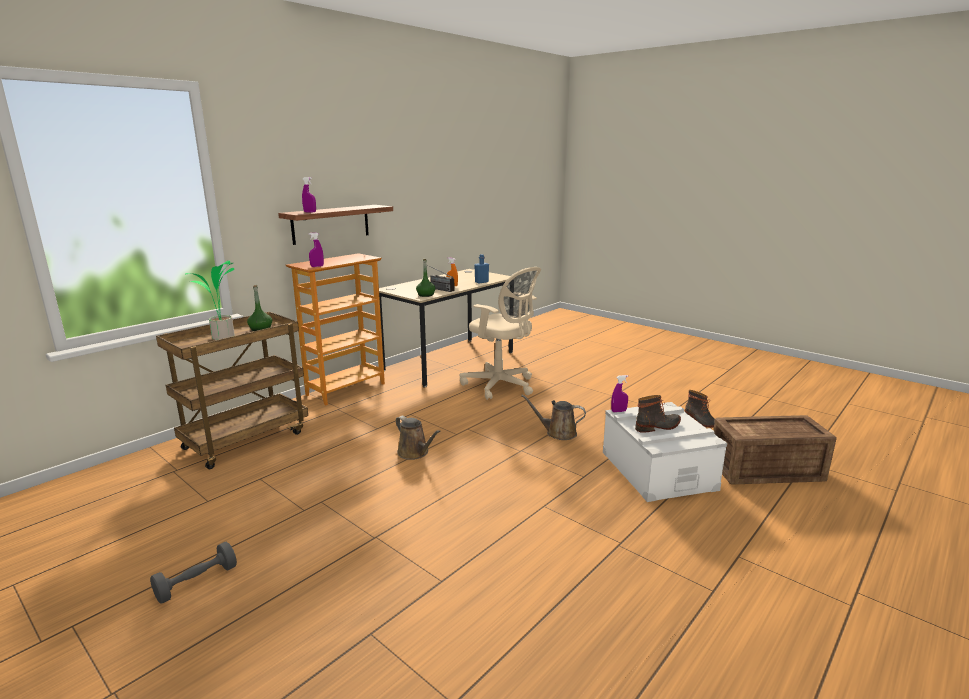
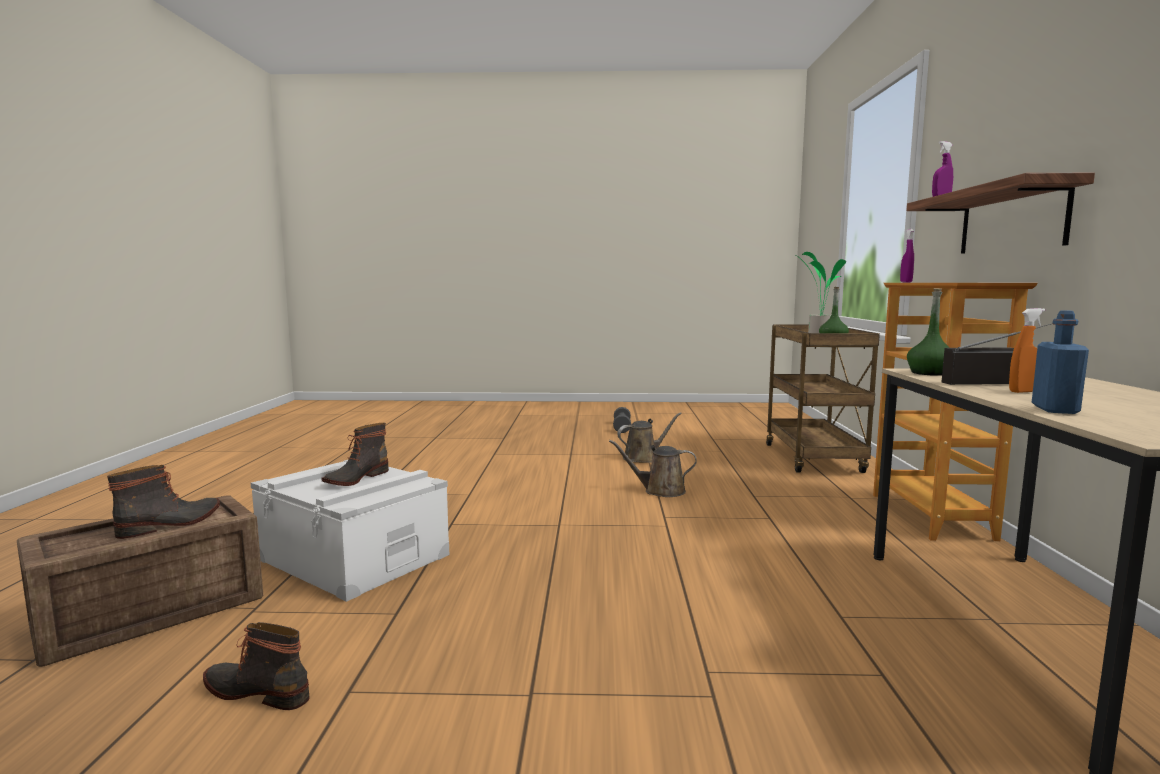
camera: 140 degrees right, 10 degrees down
beige office chair [460,267,541,400] -> none
brown watering can [521,395,586,440] -> brown watering can moved to [617,412,682,463]
purple spray bottle [611,375,628,412] -> none
none -> boot [107,465,220,539]

